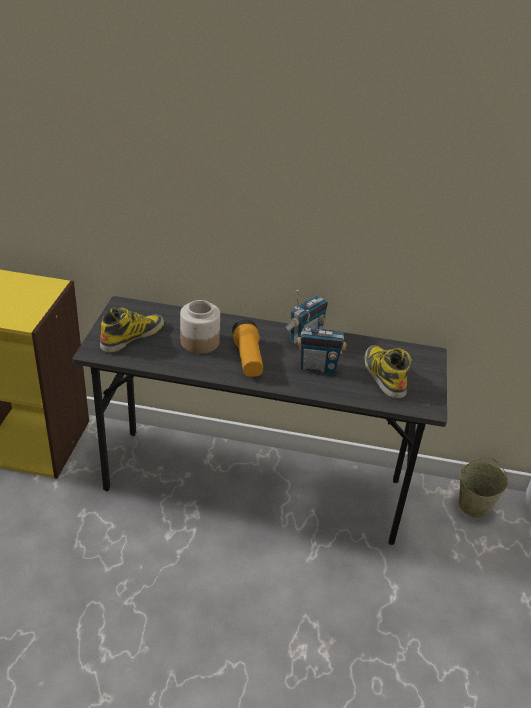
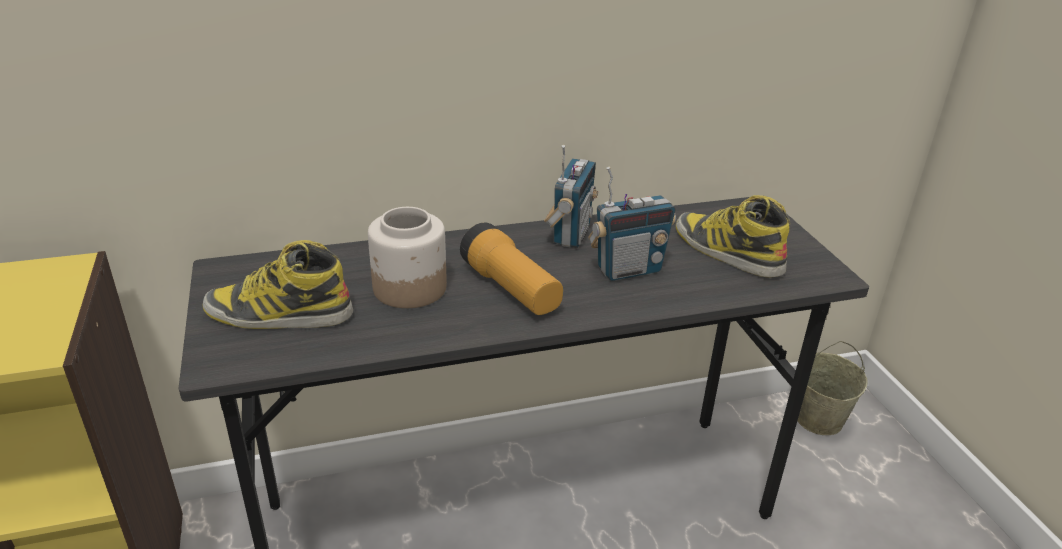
camera: 25 degrees left, 5 degrees down
boot [100,307,164,353] -> boot turned 105 degrees counterclockwise [203,240,353,329]

